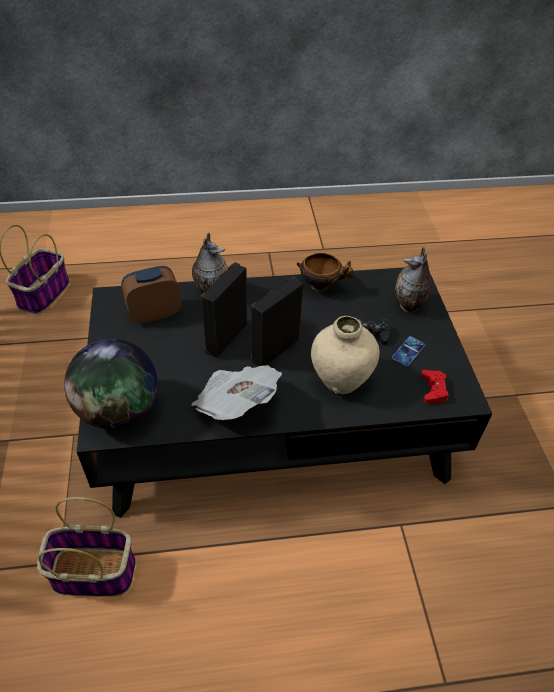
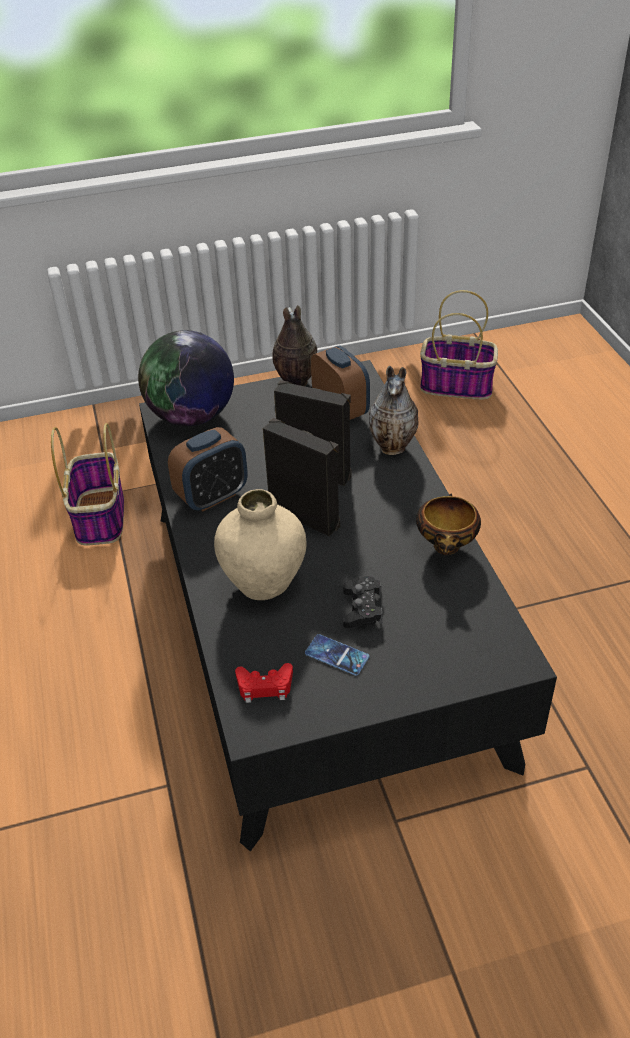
camera: 85 degrees right, 5 degrees down
newspaper [191,365,282,420] -> alarm clock [168,427,248,511]
vase [395,247,433,313] -> vase moved to [272,305,317,386]

